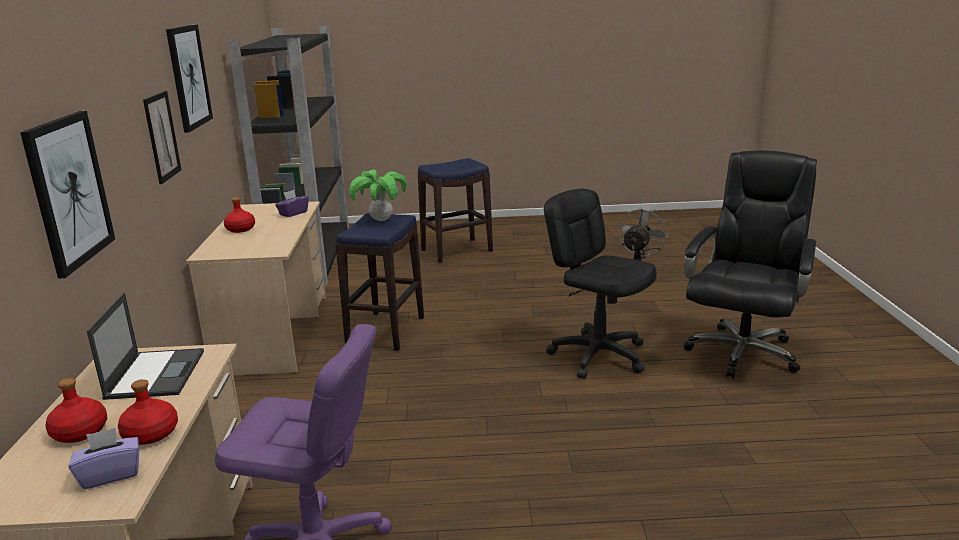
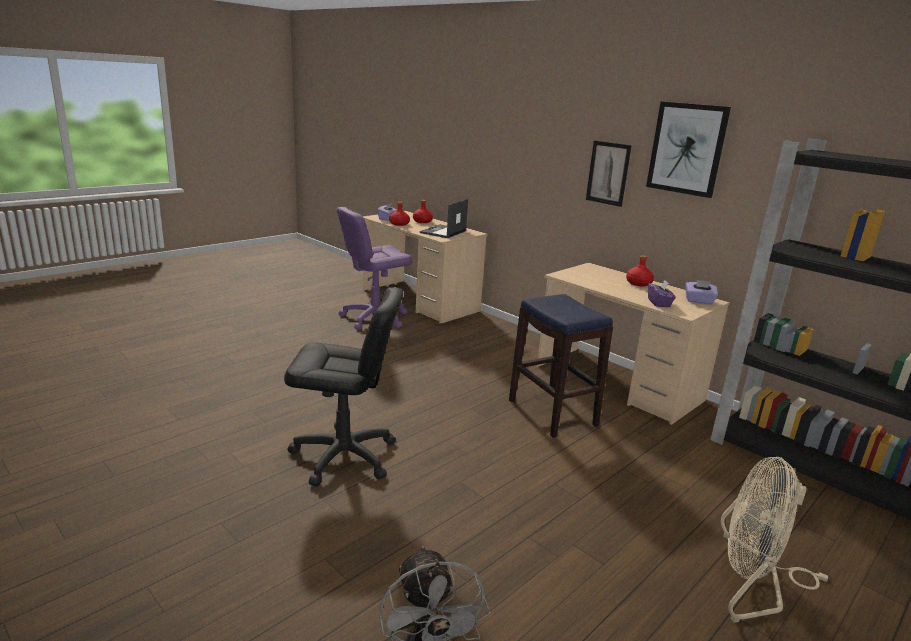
camera: 135 degrees right, 0 degrees up
picture [20,111,115,279] -> none
laptop [87,293,204,400] -> laptop turned 75 degrees clockwise [420,199,468,238]
potted plant [349,169,407,221] -> none
stool [418,158,493,263] -> beige fan [721,457,831,623]
black office chair [684,150,817,378] -> none
none -> purple tissue box [685,280,718,305]

